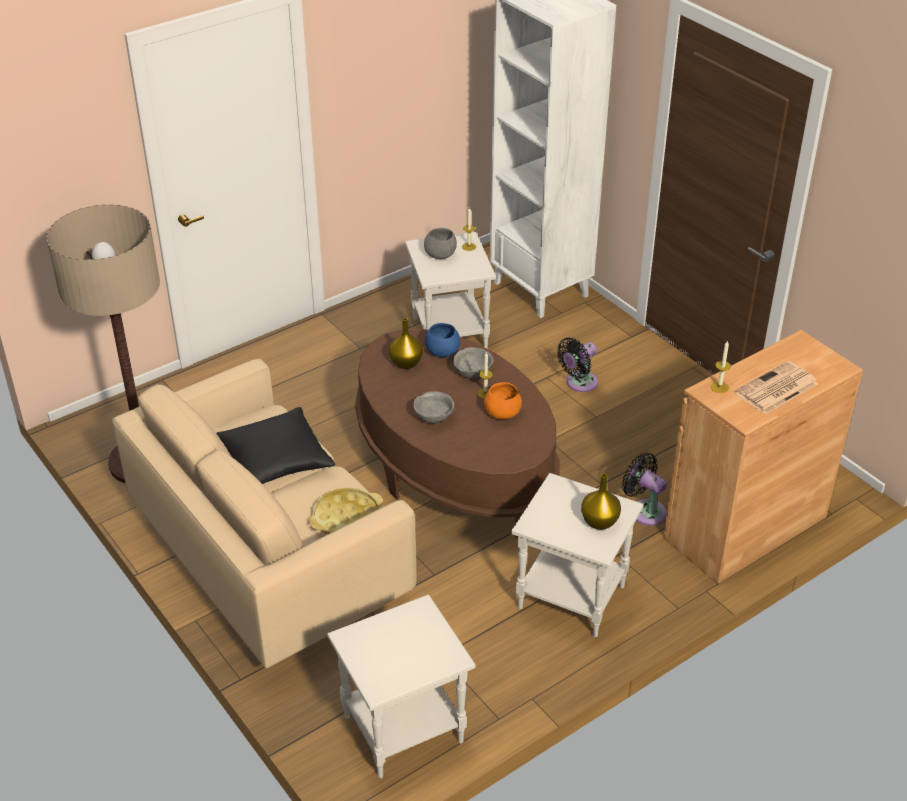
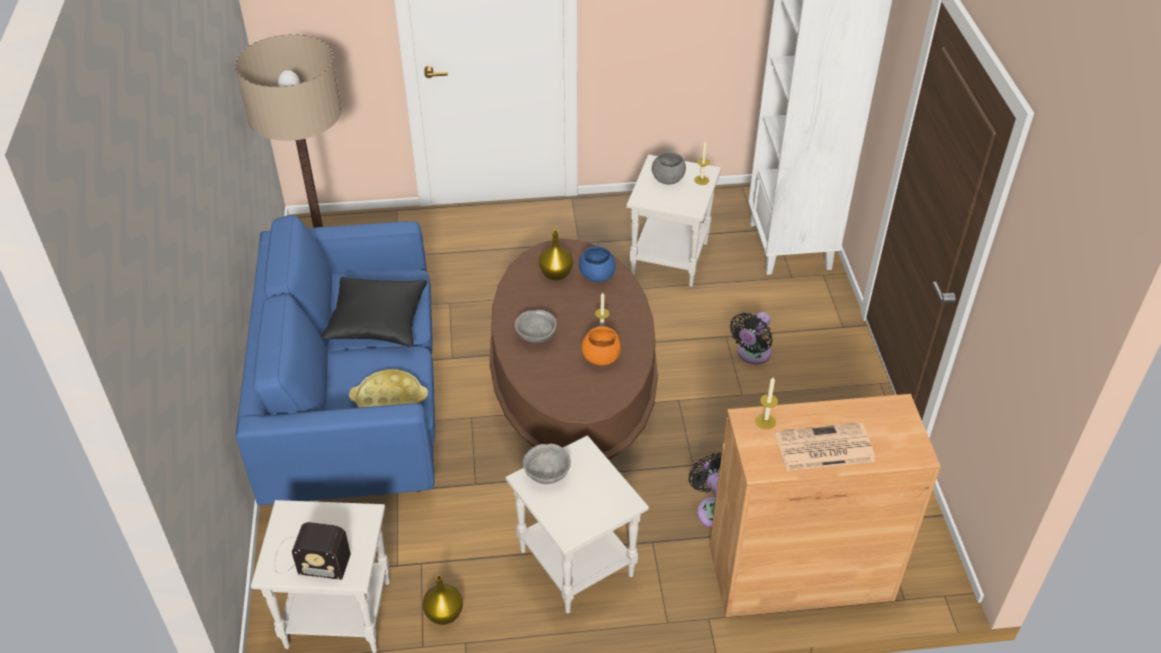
camera: 30 degrees right, 5 degrees up
beige sofa [112,359,417,669] -> blue sofa [236,215,435,505]
grey bowl [453,347,493,378] -> grey bowl moved to [523,444,571,484]
black fan [557,338,598,392] -> black fan turned 45 degrees counterclockwise [730,312,773,365]
yellow vase [581,474,621,530] -> yellow vase moved to [423,576,463,625]
none -> radio [274,522,351,580]

